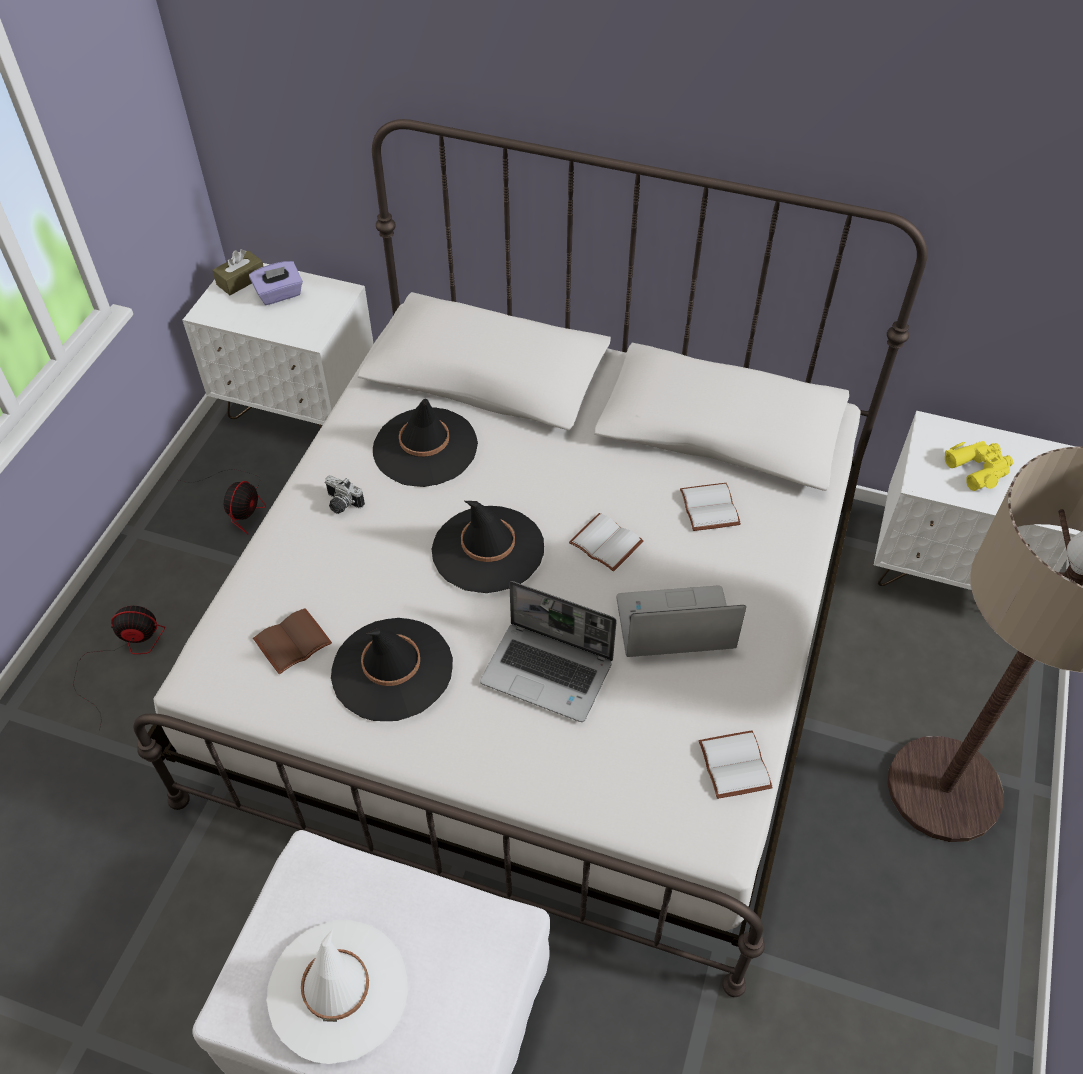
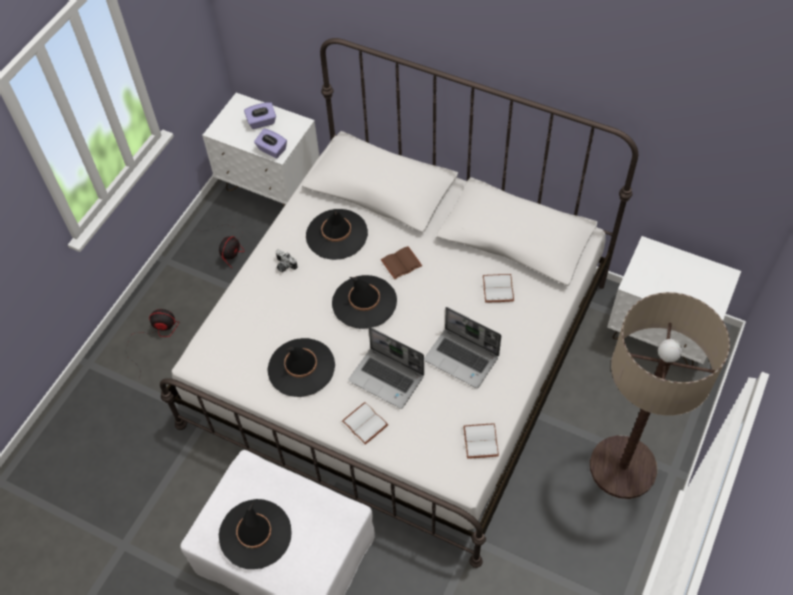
camera: 10 degrees right, 5 degrees up
brown tissue box [213,249,264,295] -> none
brown book [253,608,332,674] -> brown book moved to [381,246,422,279]
white hat [267,920,408,1064] -> black hat [219,499,291,569]
white book [569,513,644,572] -> white book moved to [342,402,388,445]
laptop [616,585,746,657] -> laptop turned 150 degrees counterclockwise [424,307,501,388]
yellow binoculars [945,441,1013,491] -> none
none -> purple tissue box [254,128,287,158]

